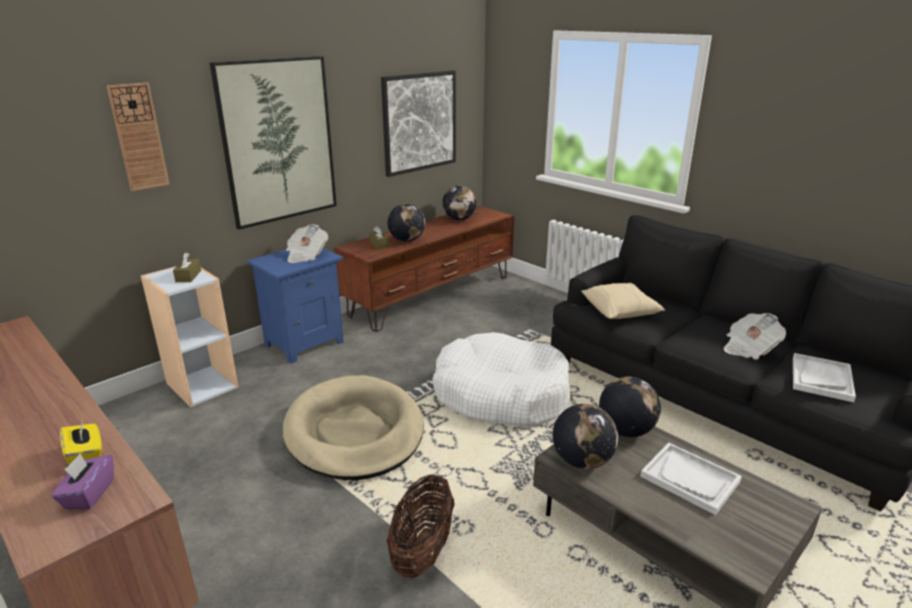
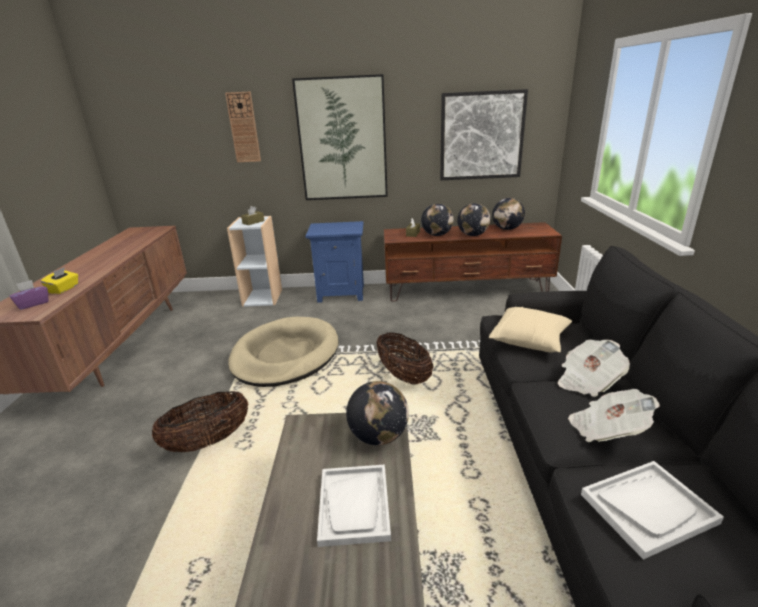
camera: 45 degrees right, 0 degrees up
newspaper [286,224,328,263] -> newspaper moved to [558,339,630,397]
white dog bed [432,332,570,427] -> basket [377,332,434,385]
globe [553,404,618,469] -> globe moved to [457,203,490,236]

